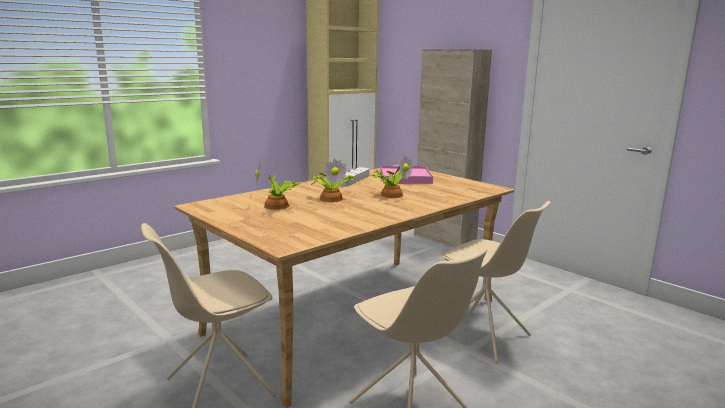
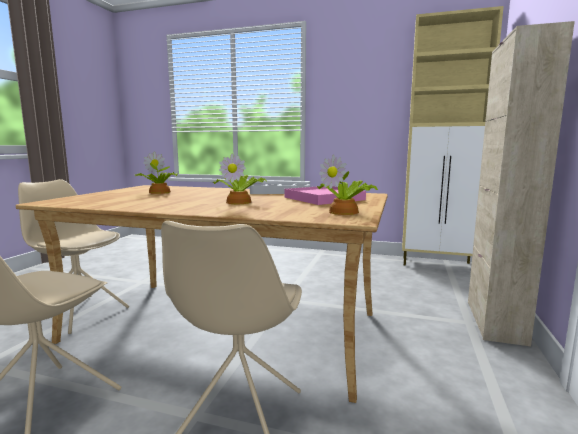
camera: 60 degrees right, 5 degrees down
potted plant [311,158,354,202] -> potted plant moved to [317,155,378,215]

